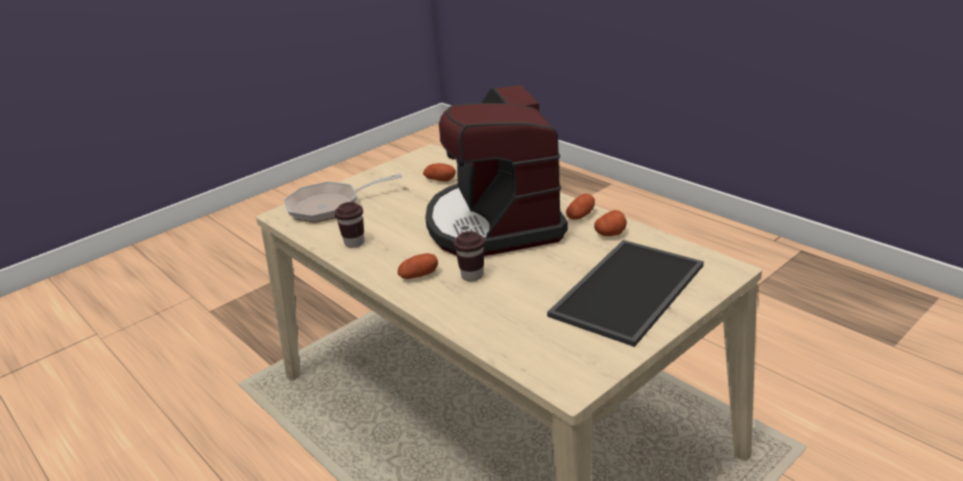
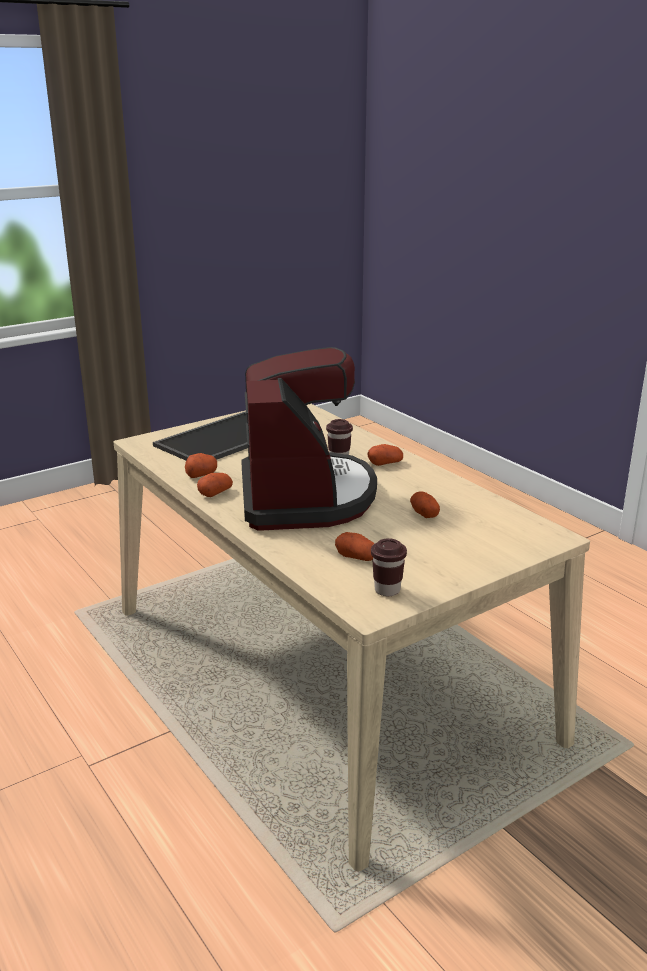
camera: 175 degrees left, 5 degrees down
frying pan [284,173,403,222] -> none
brown cup [334,202,365,248] -> brown cup moved to [371,538,407,596]
none -> potato [410,491,440,518]

